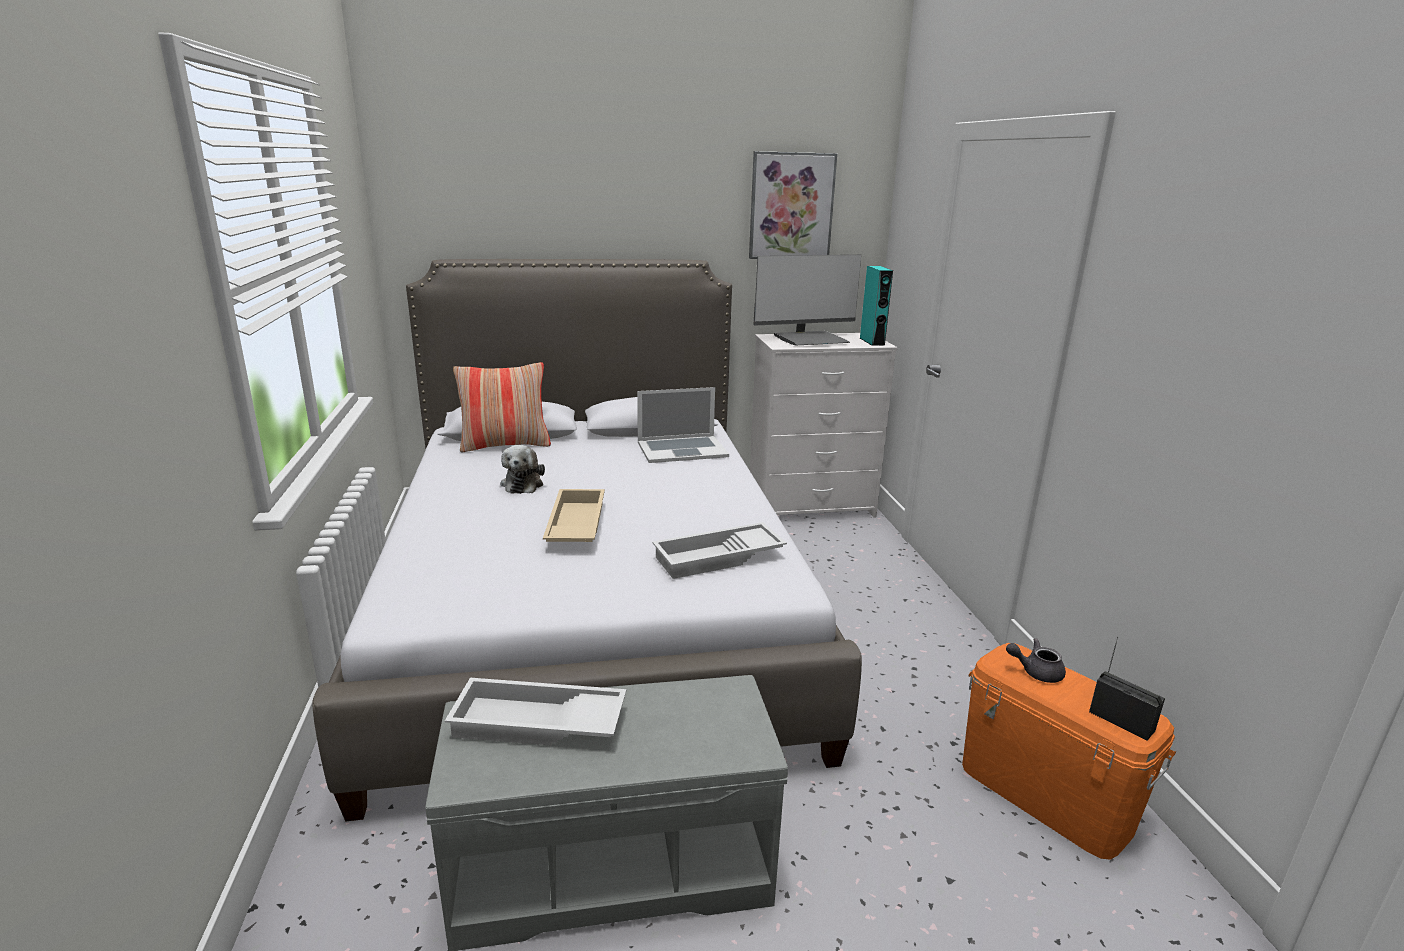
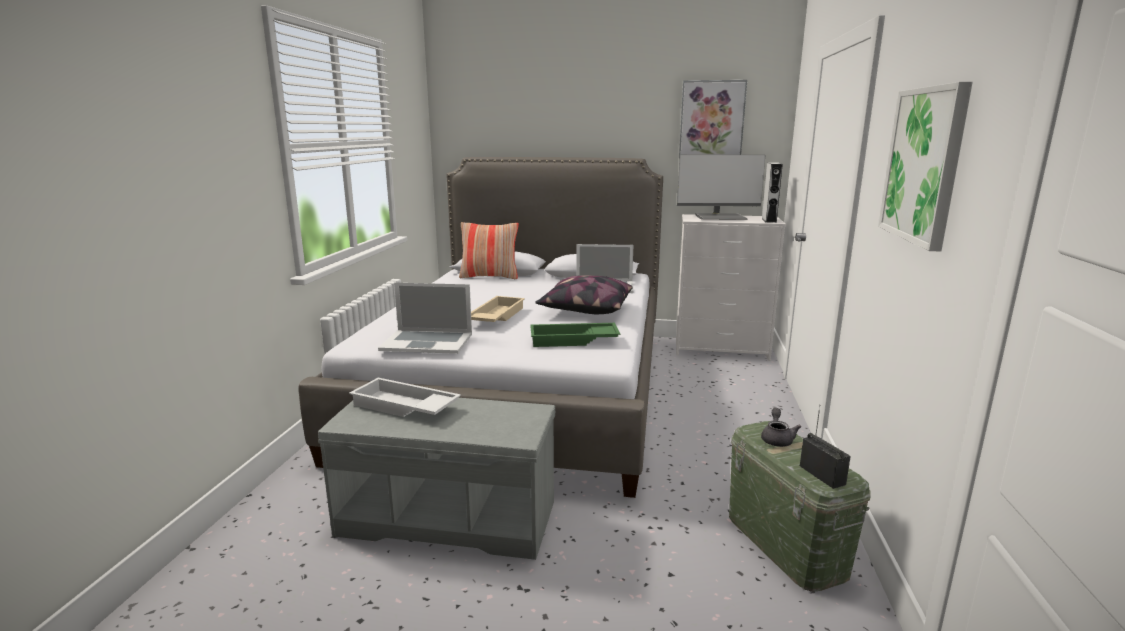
camera: 20 degrees right, 5 degrees down
plush toy [500,445,545,494] -> none
white tray [652,522,787,579] -> green tray [530,323,621,347]
turquoise speaker [860,266,893,346] -> grey speaker [762,162,783,223]
orange storage box [962,643,1176,860] -> green storage box [729,421,871,592]
grey teapot [1006,639,1066,683] -> grey teapot turned 75 degrees clockwise [761,408,801,447]
none -> laptop [378,283,472,354]
none -> pillow [535,275,632,314]
none -> picture [878,82,973,251]

